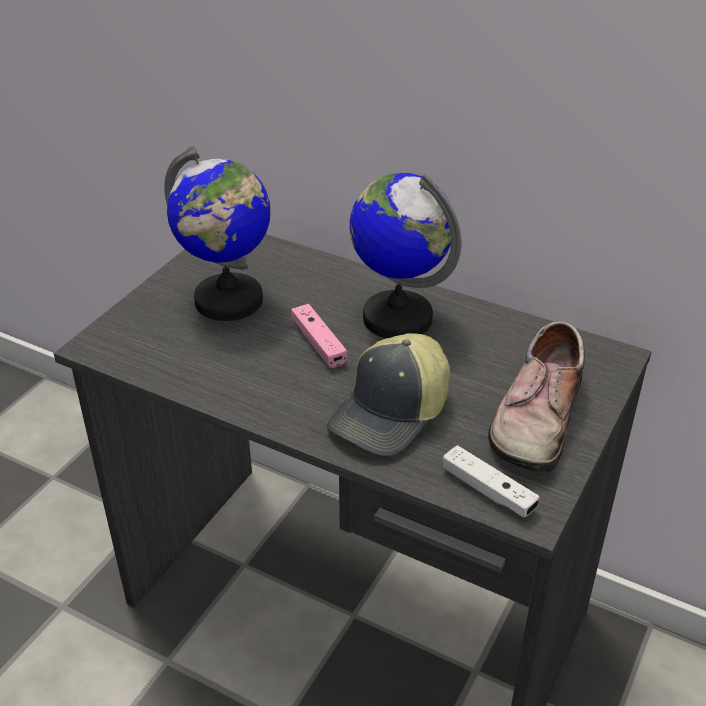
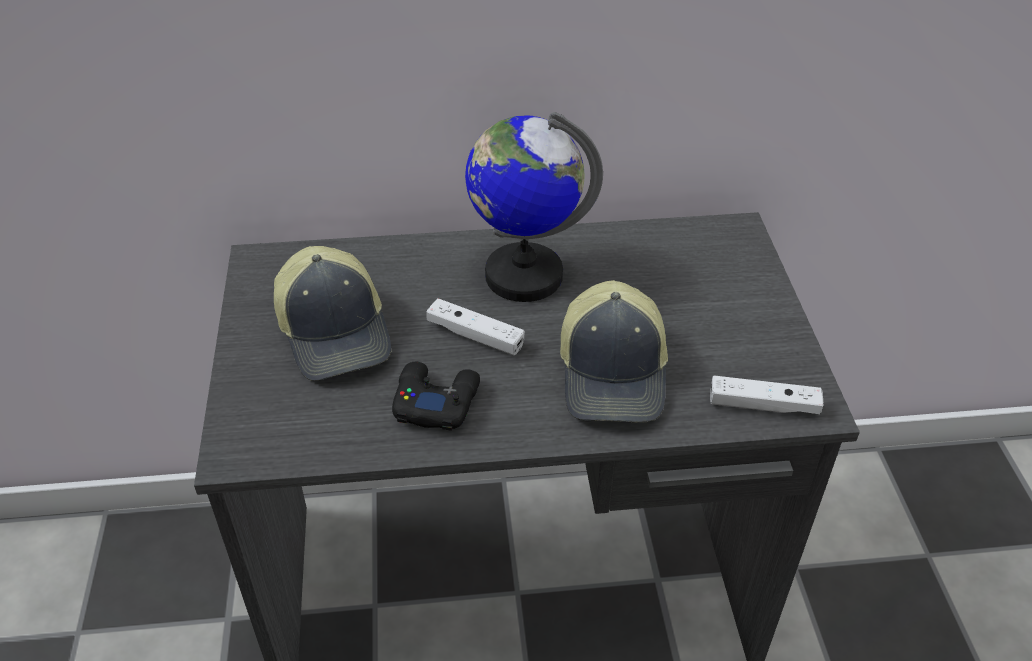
camera: 35 degrees left, 5 degrees up
globe [164,146,271,321] -> cap [274,246,391,381]
pink game controller [291,304,347,368] -> white game controller [426,298,525,355]
shoe [488,321,585,473] -> none
none -> black game controller [392,362,480,431]

